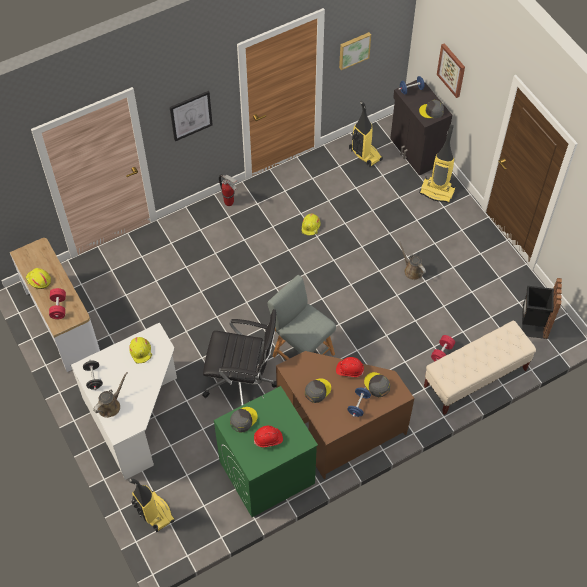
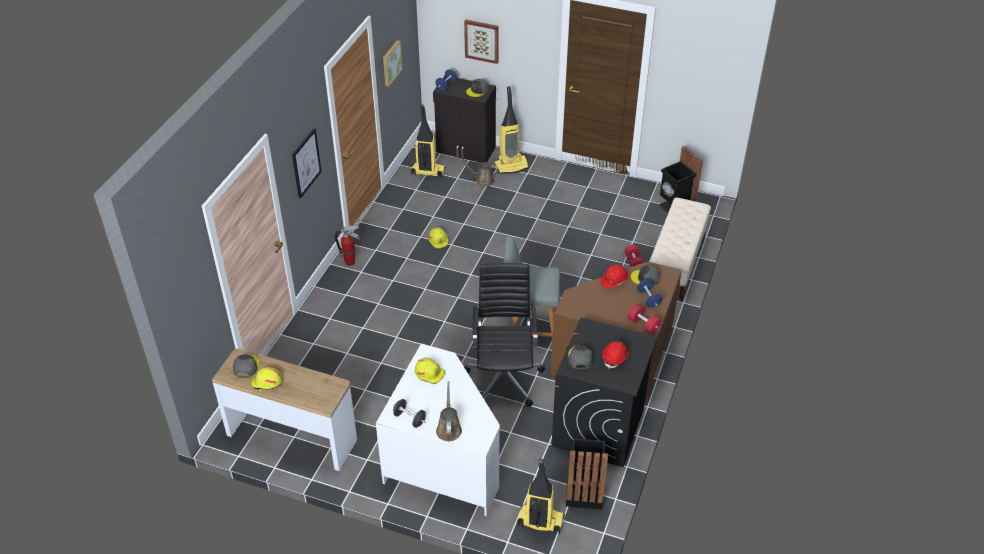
camera: 40 degrees left, 15 degrees down
red dumbbell [49,288,66,319] -> red dumbbell moved to [628,304,662,334]
black office chair [202,309,277,406] -> black office chair turned 60 degrees counterclockwise [464,263,545,407]
green washing machine [214,386,318,517] -> black washing machine [551,318,657,467]
grey cap [305,378,331,403] -> grey cap moved to [233,354,259,378]
brown watering can [398,240,426,280] -> brown watering can moved to [459,158,499,186]
none -> black trash can [566,438,608,510]

